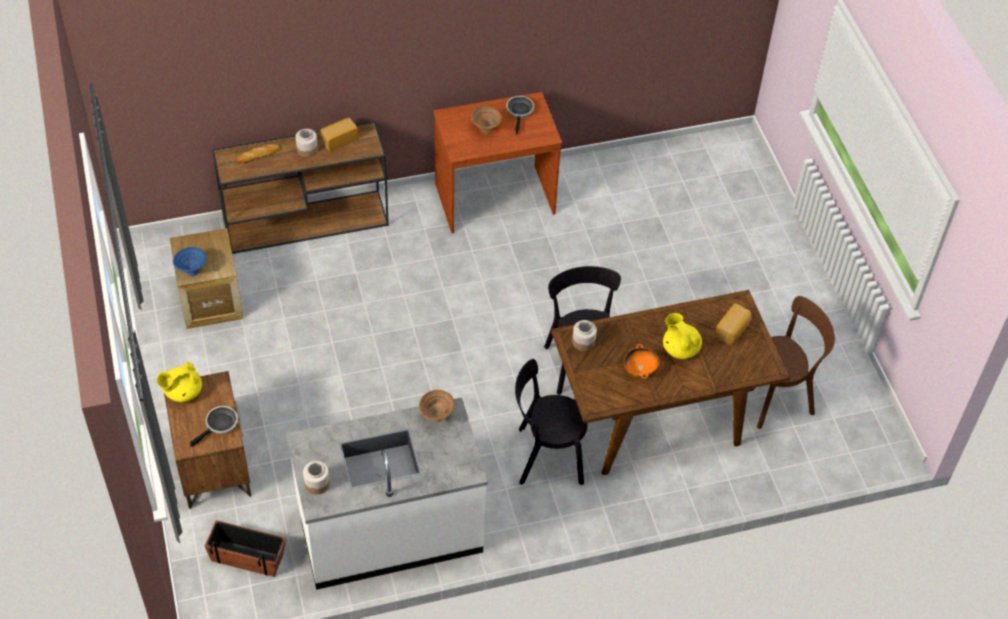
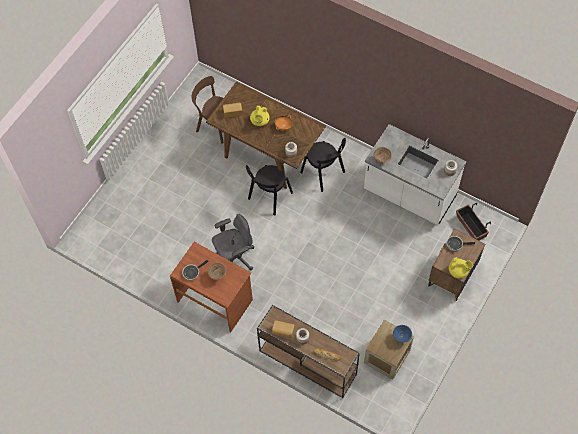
camera: 130 degrees left, 10 degrees up
none -> grey office chair [212,214,254,270]

